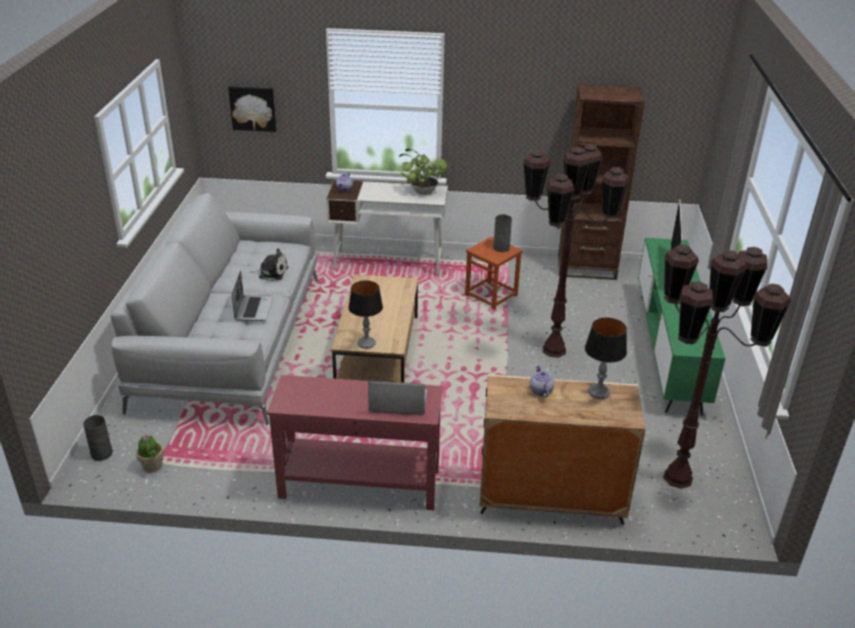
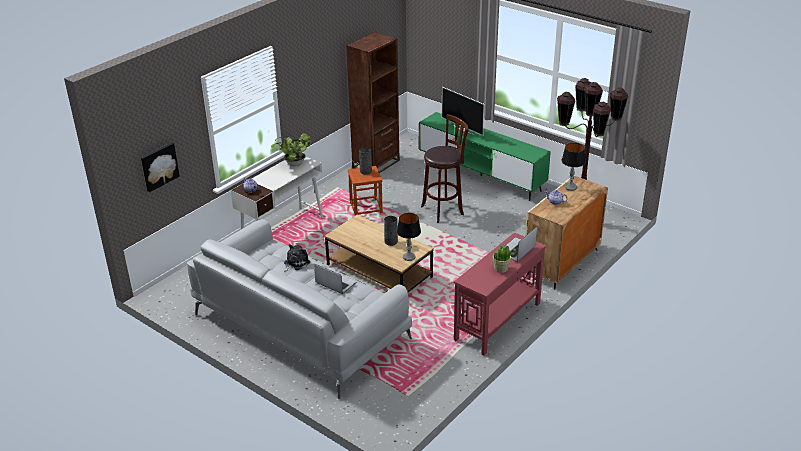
camera: 55 degrees left, 0 degrees up
grey vase [83,415,113,461] -> grey vase moved to [384,216,398,246]
potted plant [136,435,164,473] -> potted plant moved to [492,244,516,273]
brown floor lamp [523,144,630,358] -> brown stool [421,114,468,223]

